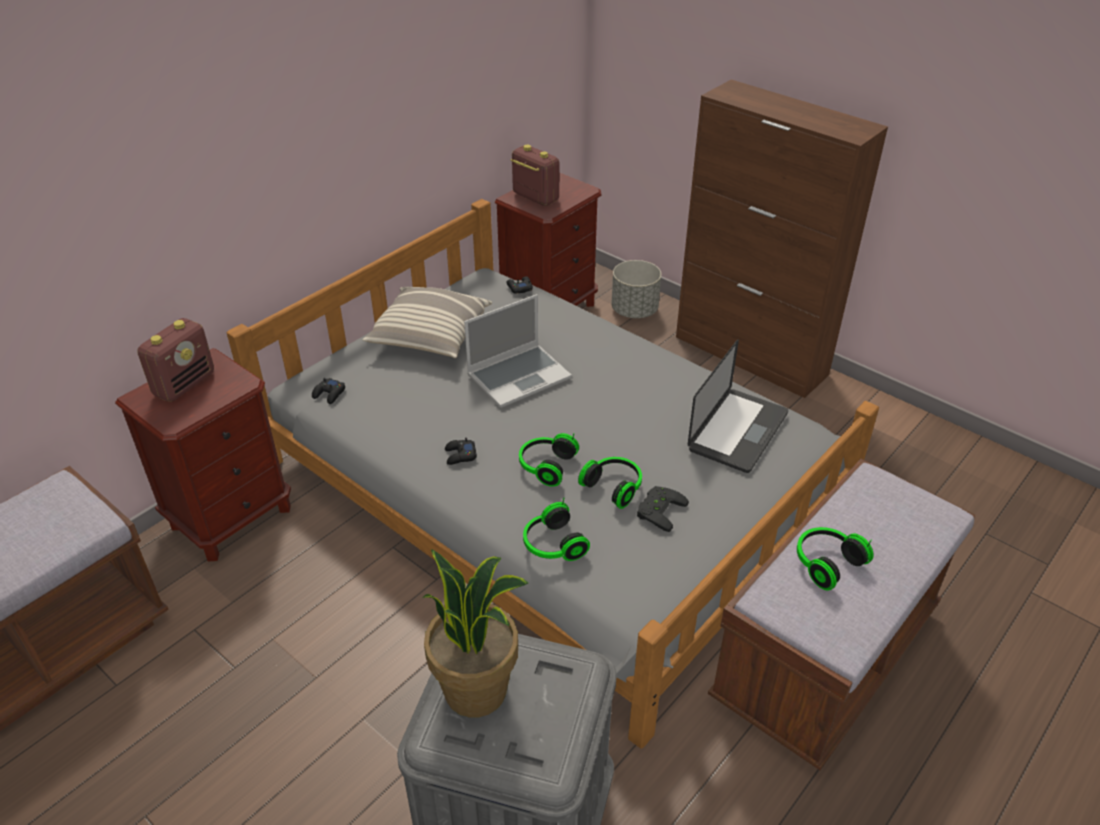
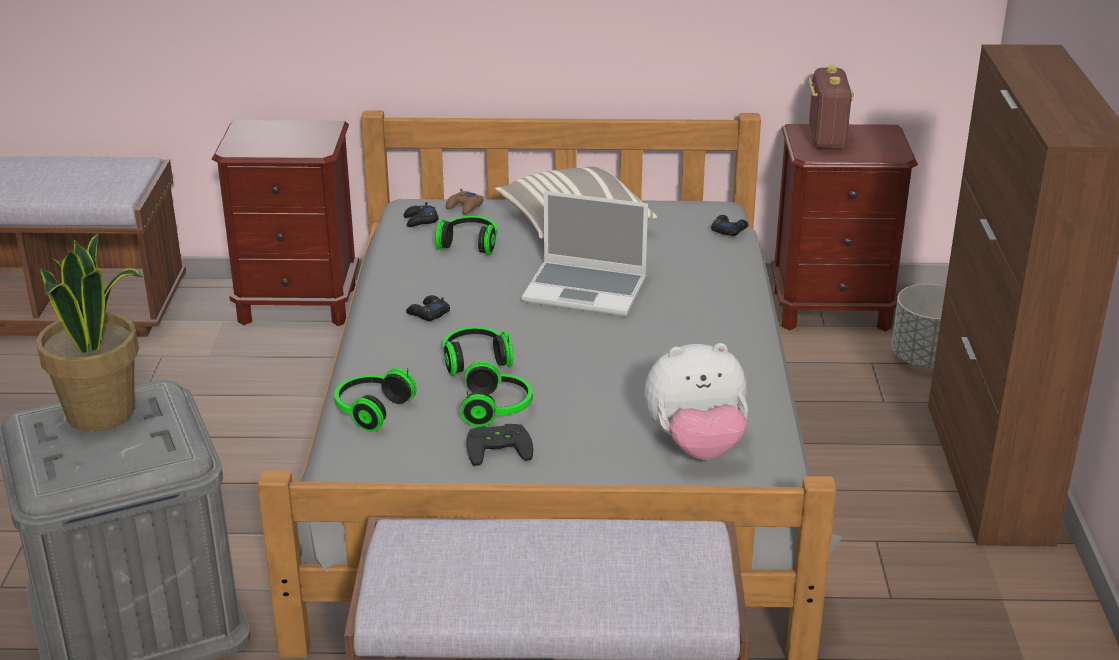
camera: 50 degrees right, 10 degrees down
radio [138,318,214,402] -> none
laptop [688,340,788,473] -> plush toy [644,343,748,460]
headphones [797,527,874,590] -> headphones moved to [435,216,497,255]
none -> brown game controller [446,189,484,215]

